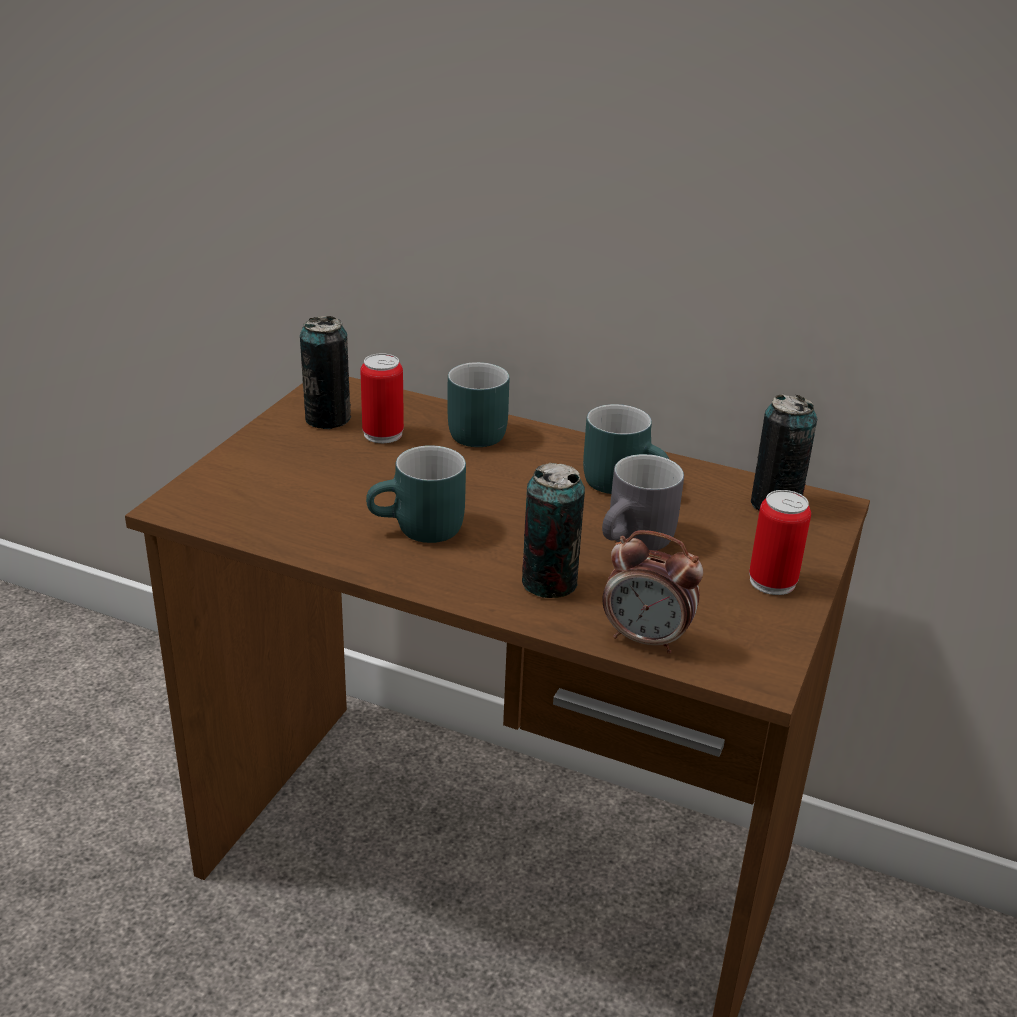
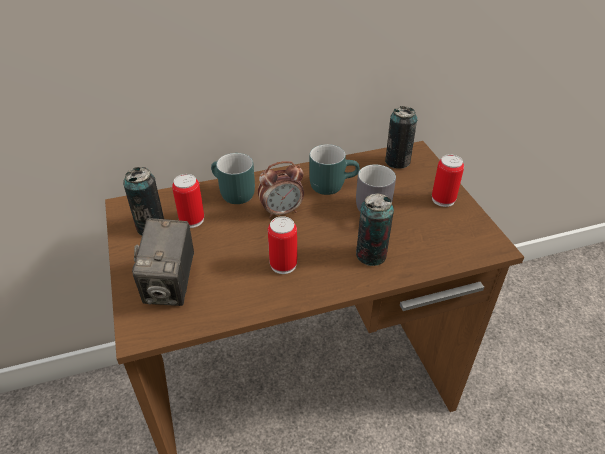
camera: 40 degrees left, 10 degrees up
turquoise mug [366,445,466,543] -> can [268,216,297,274]
alarm clock [602,530,703,654] -> alarm clock moved to [258,161,304,218]
none -> camera [132,218,194,306]

